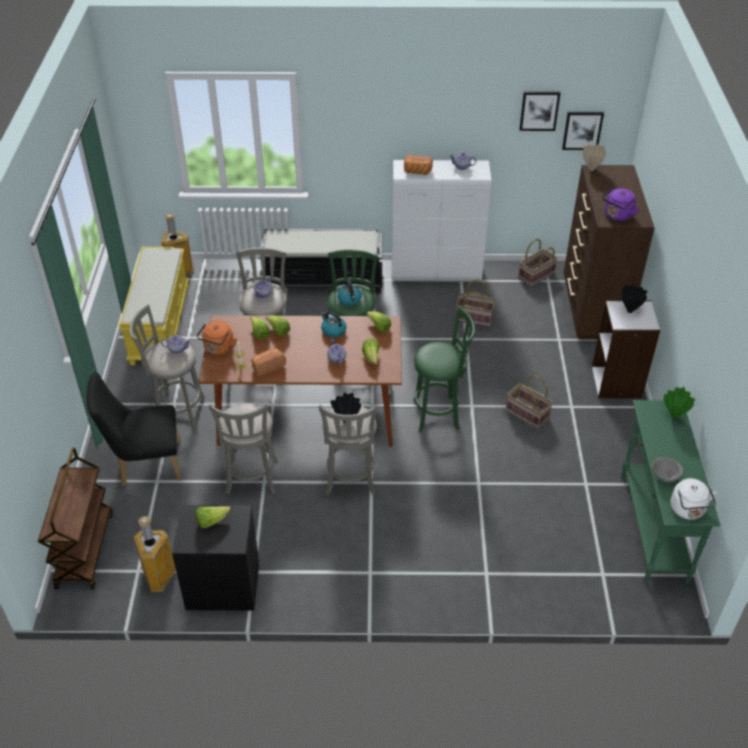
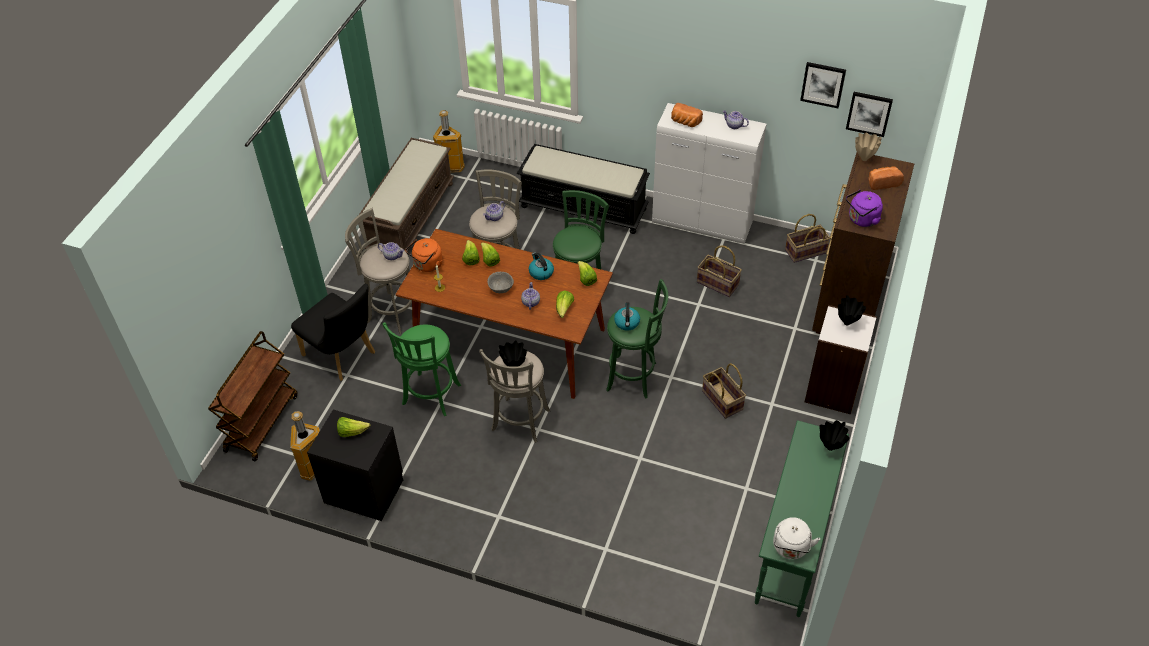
camera: 20 degrees right, 5 degrees up
black chair [86,372,182,486] -> black chair turned 150 degrees counterclockwise [291,284,375,381]
yellow bench [119,247,189,366] -> brown bench [360,138,454,252]
grey stool [209,403,278,495] -> green stool [383,322,461,416]
bread [251,348,286,376] -> bread moved to [868,166,904,190]
kettle [338,279,362,306] -> kettle moved to [614,302,640,331]
grey bowl [652,457,683,483] -> grey bowl moved to [487,272,514,293]
green vase [664,387,695,418] -> black vase [819,420,850,451]

